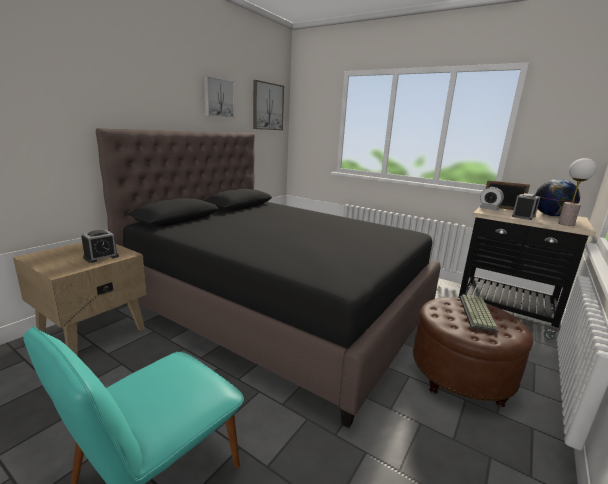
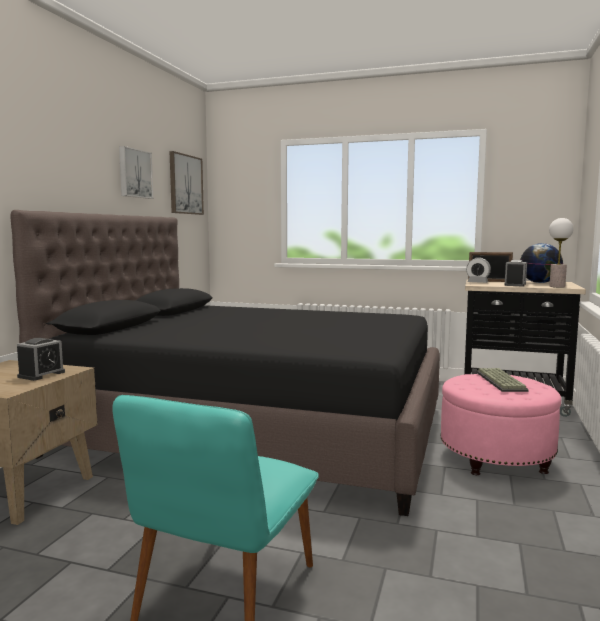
camera: 15 degrees left, 10 degrees down
brown ottoman [413,297,533,407] -> pink ottoman [440,374,561,475]

